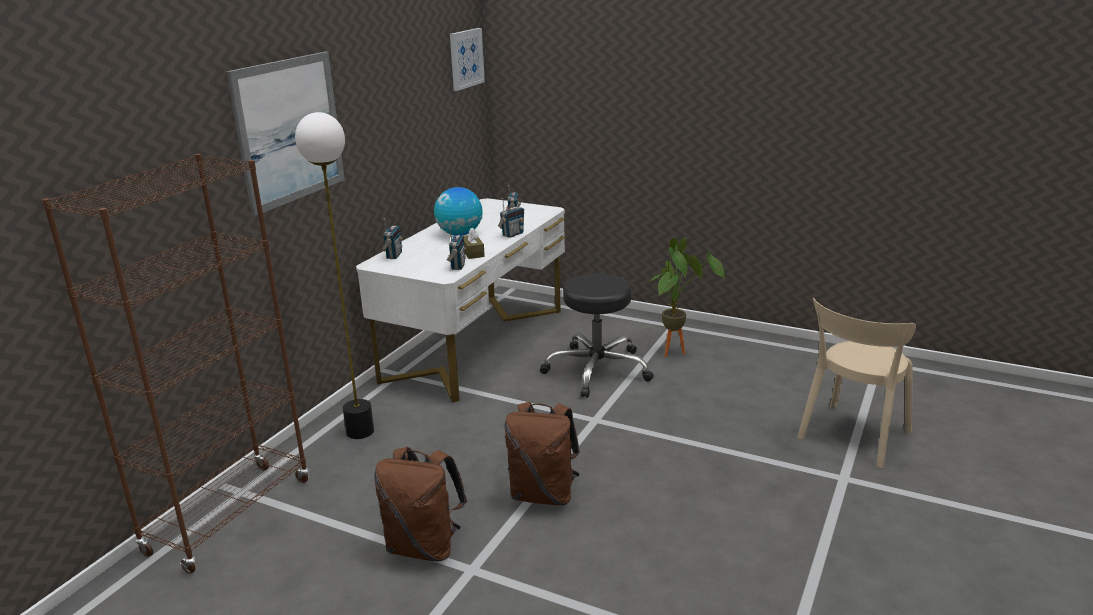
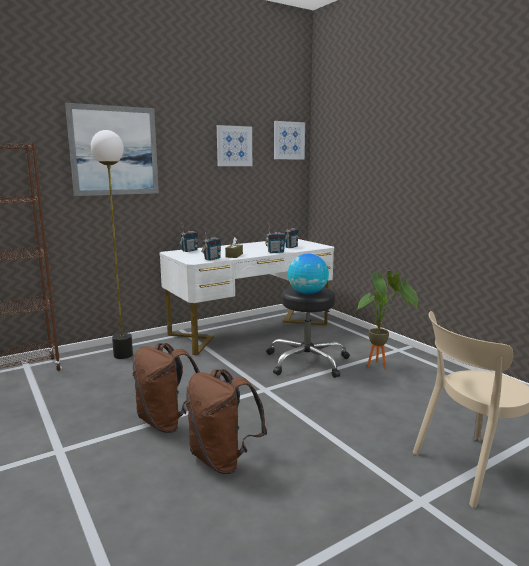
camera: 30 degrees right, 10 degrees down
brown backpack [374,447,467,561] -> brown backpack moved to [186,369,267,474]
globe [434,187,483,236] -> globe moved to [288,253,329,294]
none -> picture [217,125,252,166]

